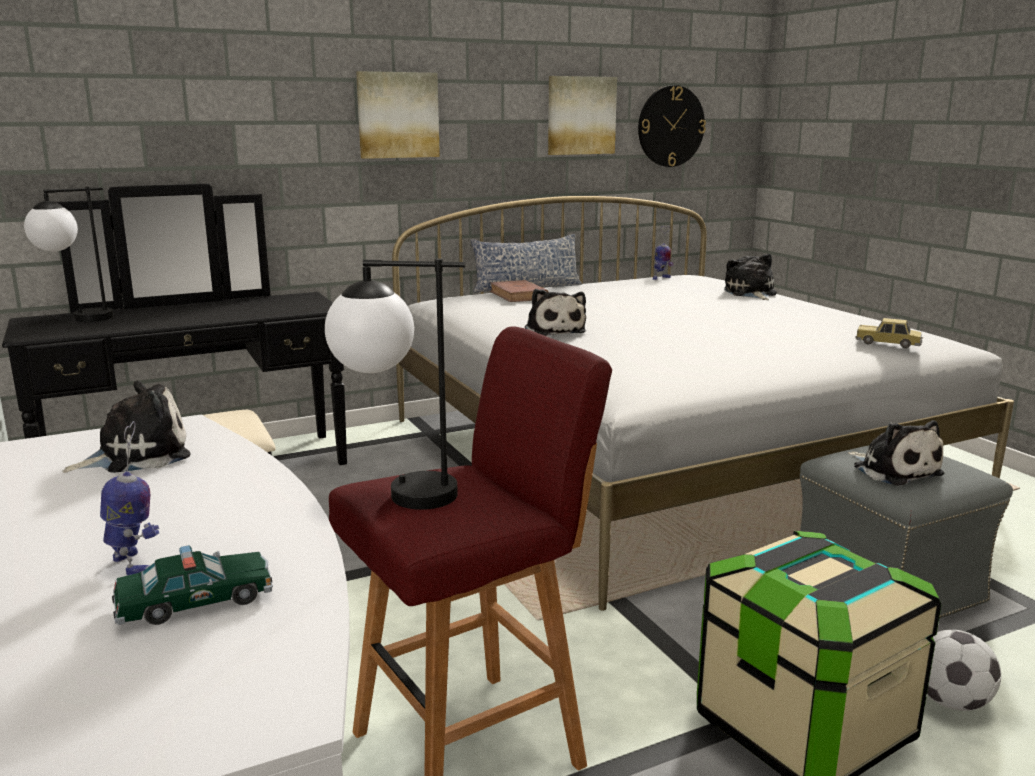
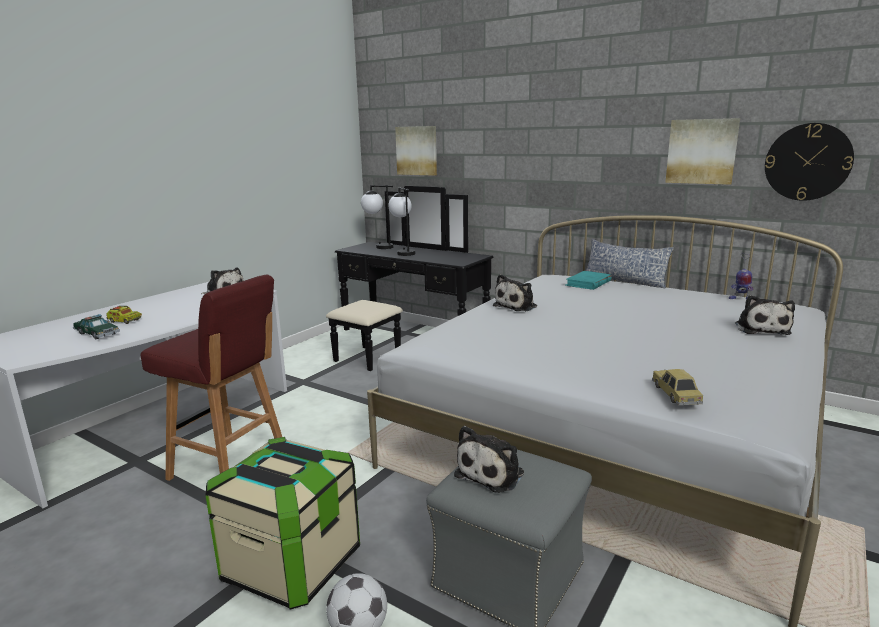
camera: 60 degrees right, 0 degrees up
toy robot [100,421,159,575] -> toy truck [106,306,142,324]
table lamp [325,258,465,510] -> table lamp moved to [388,187,415,256]
picture [356,71,440,159] -> picture moved to [395,126,437,176]
brown book [490,280,548,302] -> turquoise book [566,271,611,290]
plush toy [724,254,777,300] -> plush toy turned 135 degrees clockwise [735,295,795,335]

